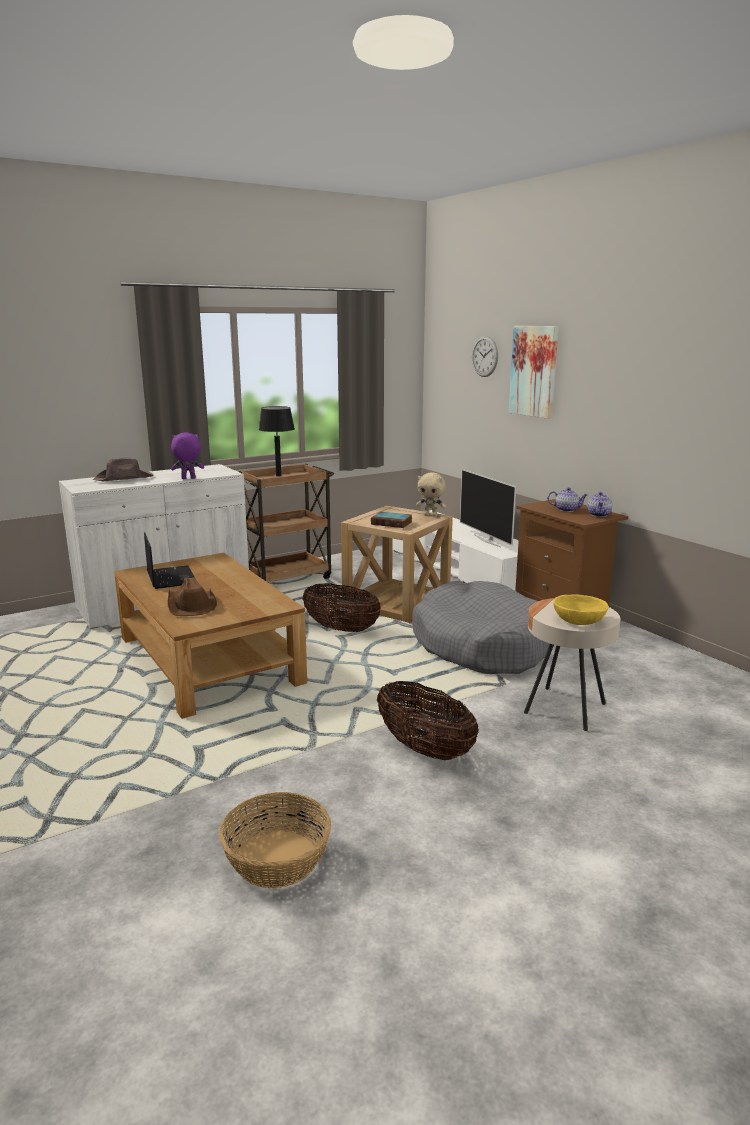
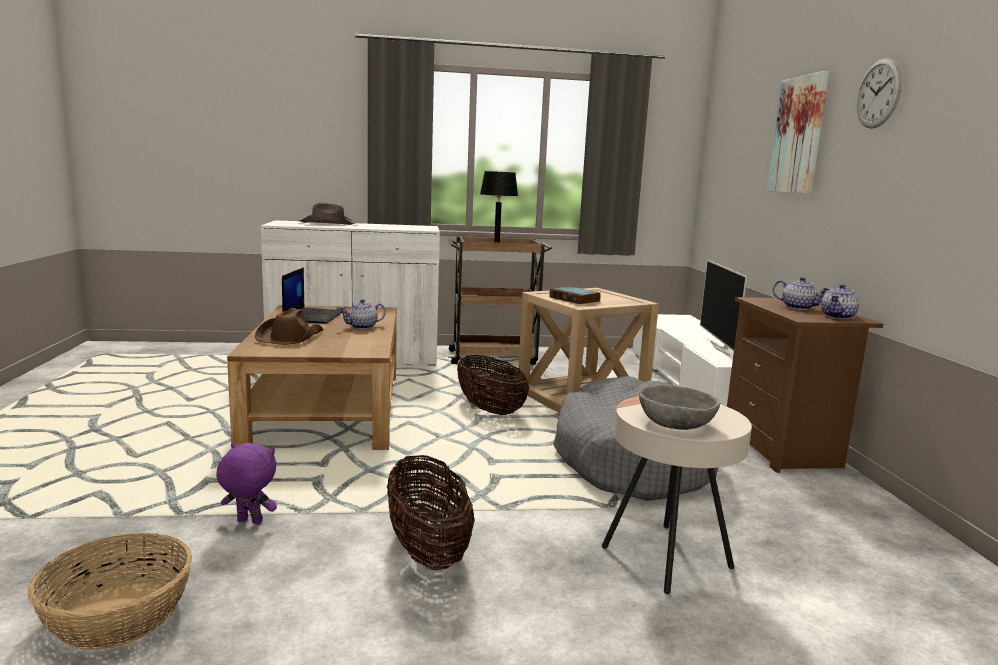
camera: 25 degrees right, 5 degrees down
purple plush toy [171,433,204,479] -> purple plush toy moved to [216,443,277,524]
beige plush toy [416,473,446,517] -> none
wall clock [472,336,498,377] -> wall clock moved to [856,58,902,129]
yellow bowl [553,594,609,625] -> grey bowl [639,385,720,430]
none -> teapot [339,299,386,329]

